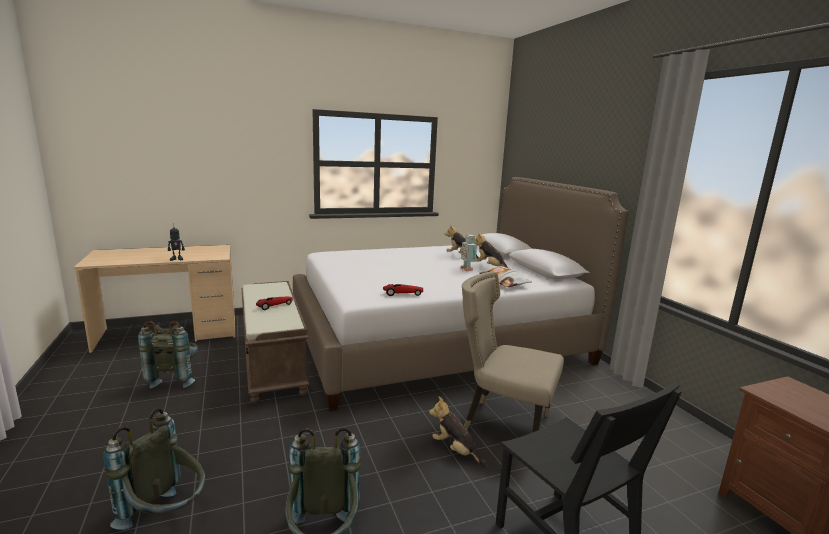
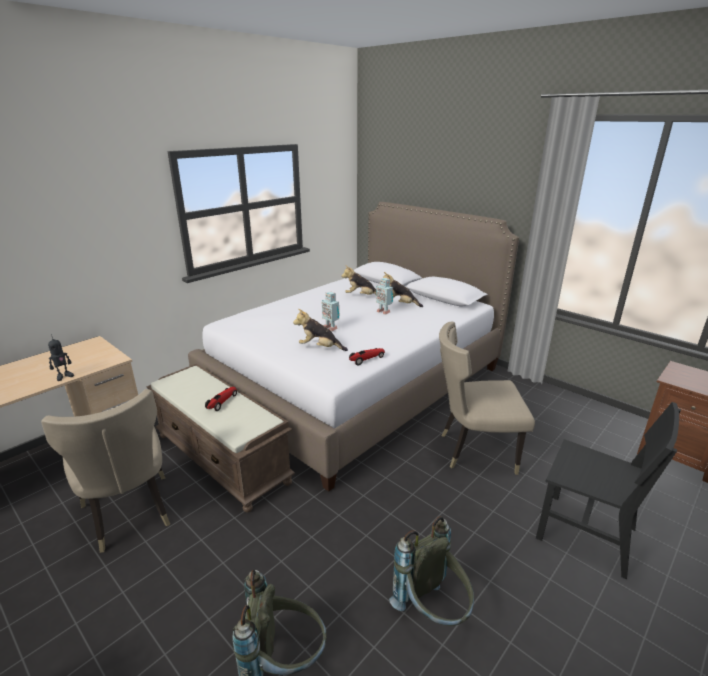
camera: 25 degrees left, 10 degrees up
grey backpack [138,321,198,389] -> beige chair [41,389,170,553]
plush toy [429,396,487,467] -> plush toy moved to [293,309,348,351]
pillow [479,266,532,287] -> none
none -> toy robot [322,291,339,331]

